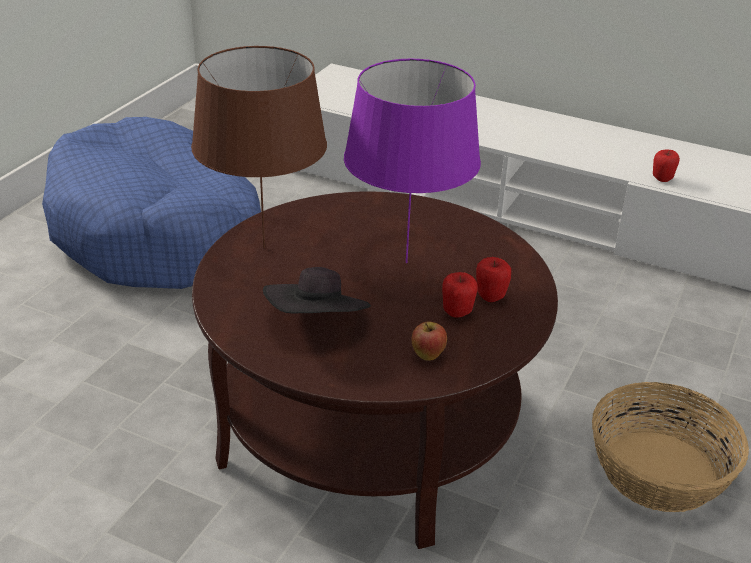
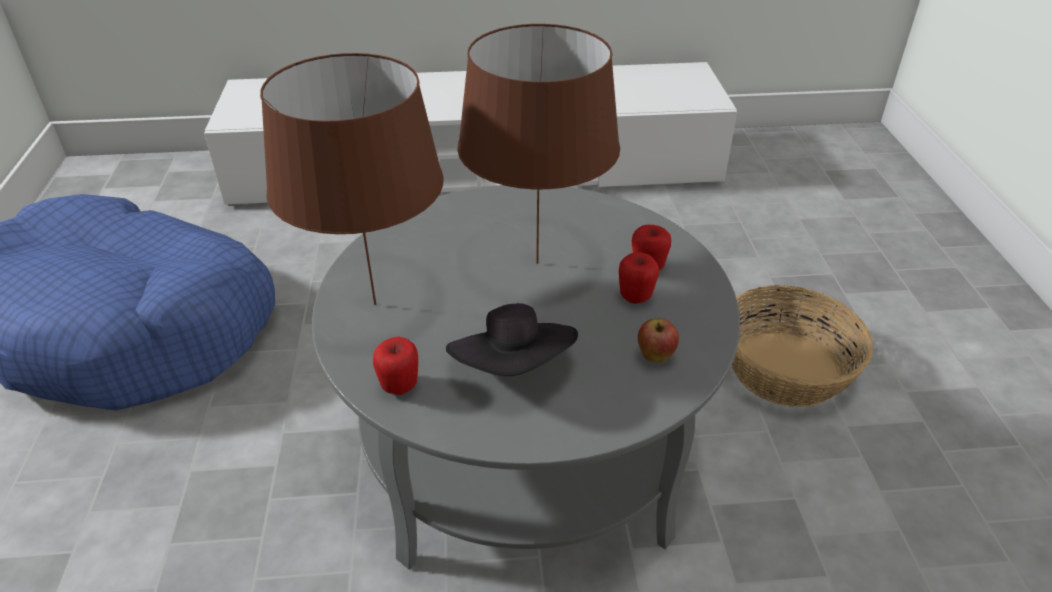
camera: 30 degrees left, 5 degrees up
brown coffee table [192,191,558,549] -> grey coffee table [312,185,740,570]
purple table lamp [344,59,481,263] -> brown table lamp [457,24,620,264]
apple [653,150,680,182] -> apple moved to [373,337,418,395]

